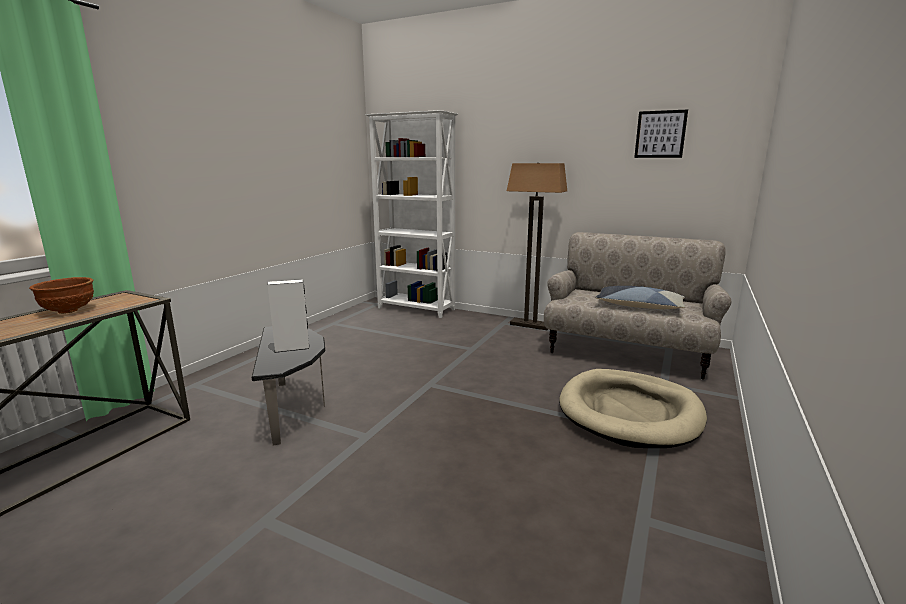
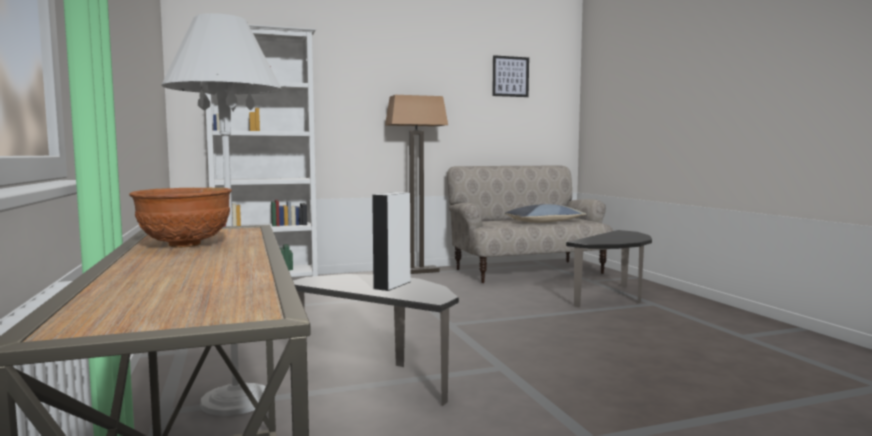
camera: 45 degrees left, 10 degrees down
beige dog bed [559,369,707,448] -> side table [566,230,652,308]
none -> white floor lamp [161,13,282,416]

